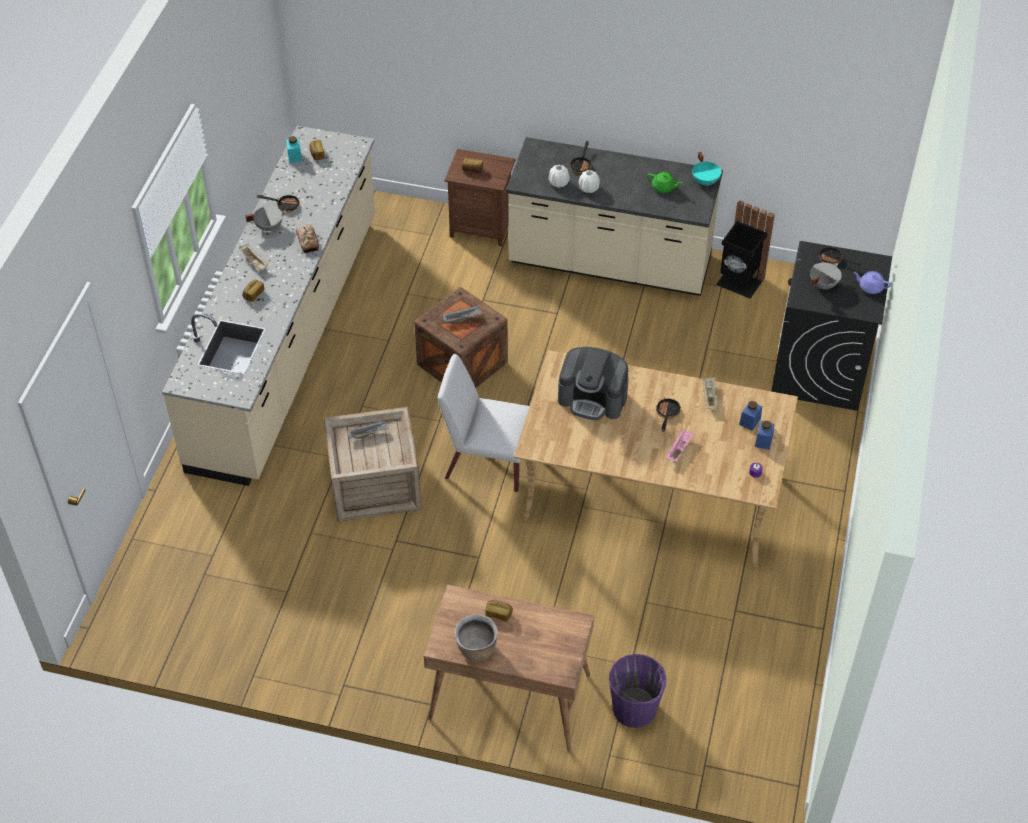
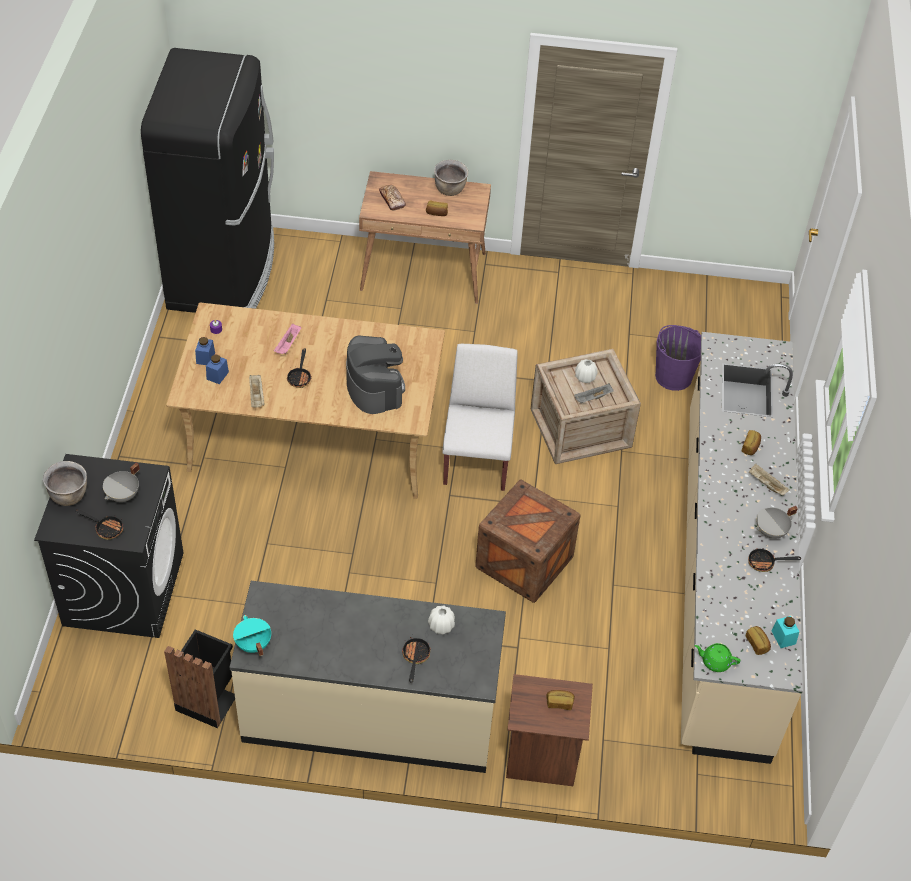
camera: 170 degrees right, 0 degrees up
bread [295,225,319,253] -> bread moved to [379,185,406,211]
white chair [438,354,530,492] -> white chair turned 90 degrees counterclockwise [443,344,518,491]
grey tray [442,305,482,323] -> none
coffee machine [558,347,629,420] -> coffee machine turned 60 degrees clockwise [346,335,405,414]
white vase [579,170,600,193] -> white vase moved to [575,359,597,383]
purple bucket [609,654,667,728] -> purple bucket moved to [655,325,701,391]
green teapot [648,171,683,193] -> green teapot moved to [694,643,740,672]
purple teapot [853,271,891,294] -> brown cooking pot [43,461,87,506]
none -> black fridge [141,48,274,313]

